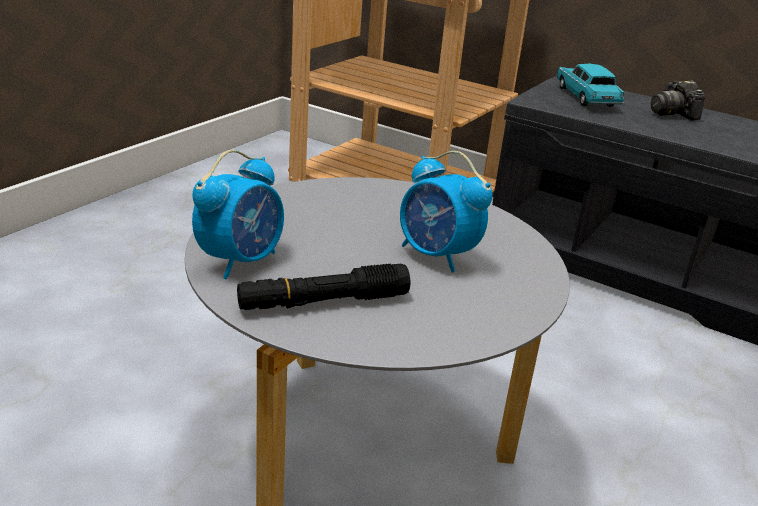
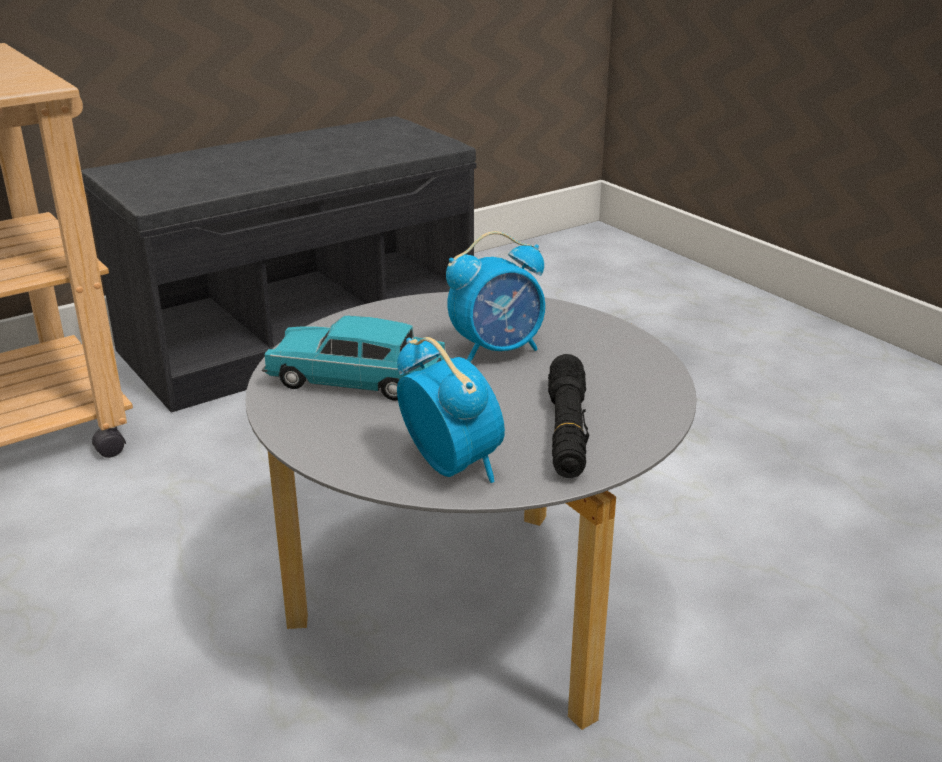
camera: 65 degrees left, 0 degrees up
turquoise toy car [556,63,624,107] -> turquoise toy car moved to [262,316,446,401]
camera [651,80,705,121] -> none

